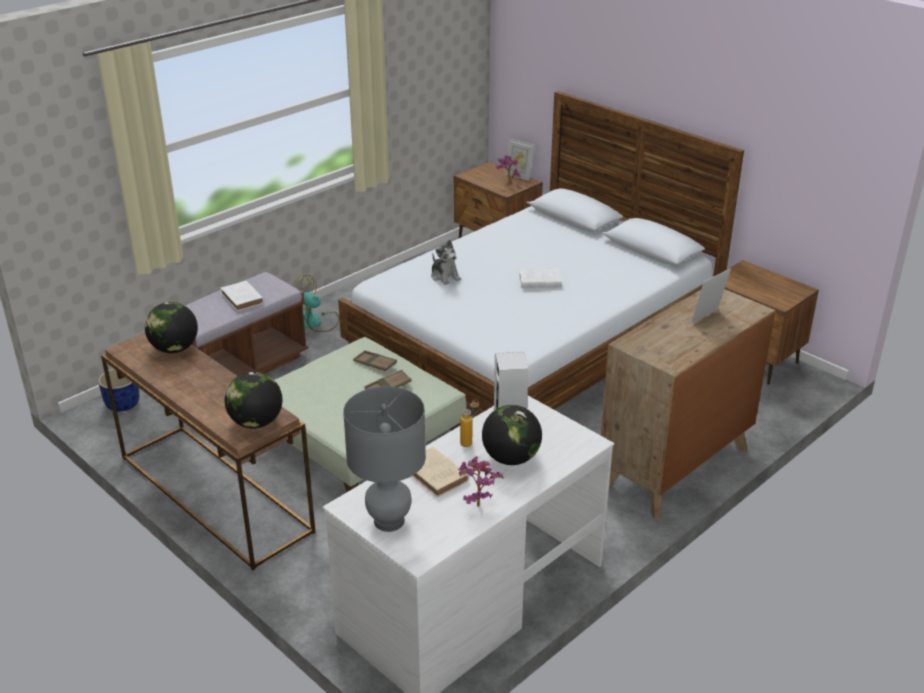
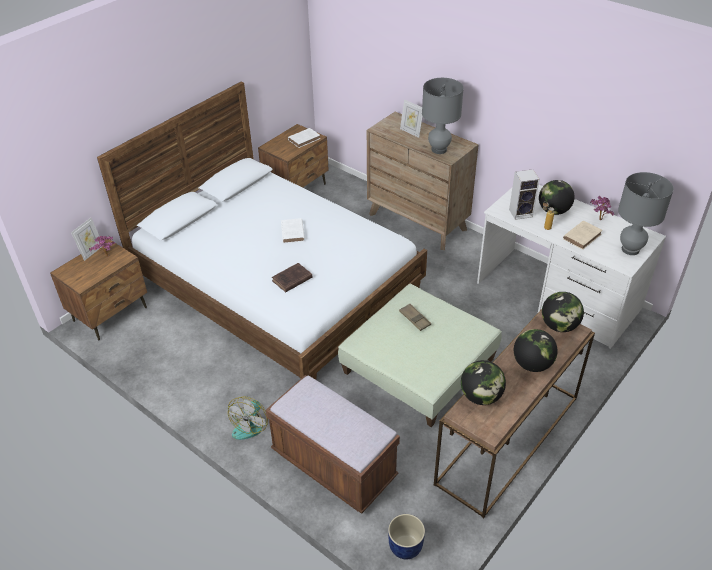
camera: 95 degrees left, 10 degrees up
white book [221,281,264,311] -> white book moved to [288,128,320,148]
brown tray [353,350,397,371] -> none
plush toy [431,240,461,285] -> brown book [272,263,313,292]
none -> grey table lamp [422,78,464,154]
none -> globe [514,329,558,372]

